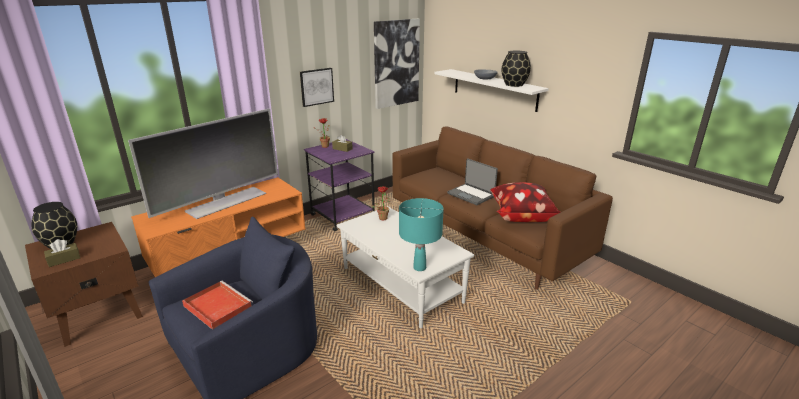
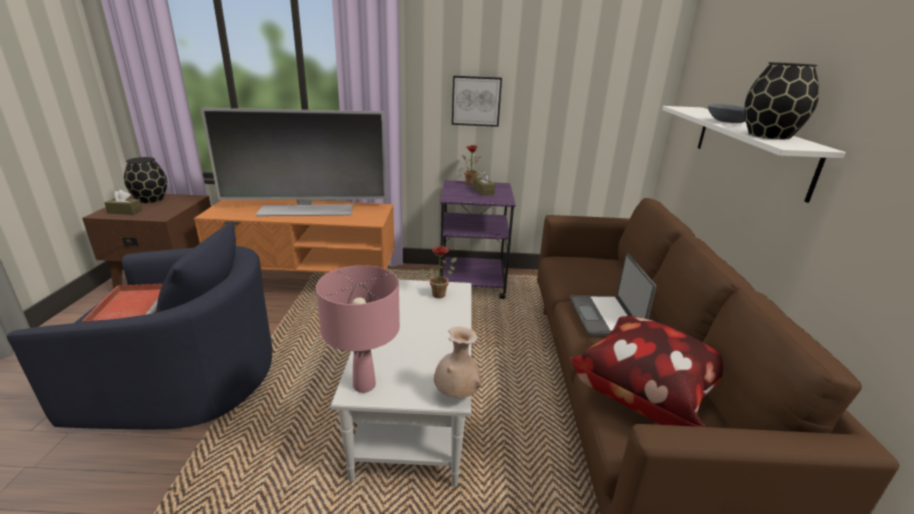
camera: 40 degrees right, 0 degrees up
picture [374,19,420,109] -> none
turquoise table lamp [399,198,444,271] -> pink table lamp [316,265,400,393]
none -> beige vase [434,327,481,398]

